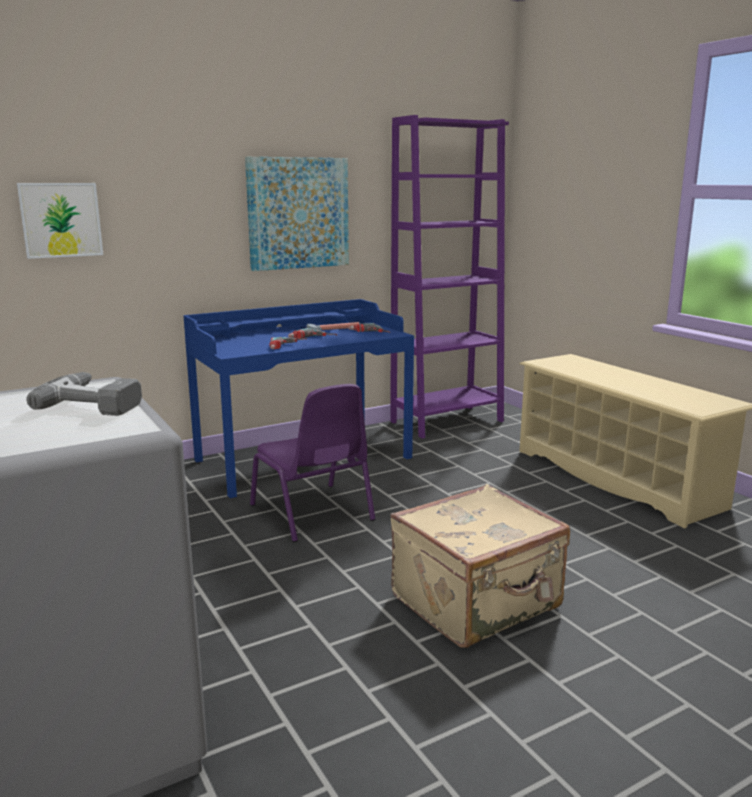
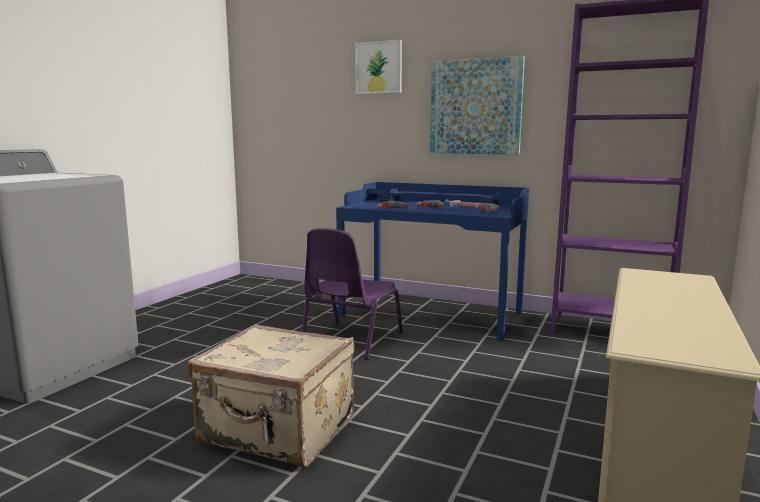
camera: 55 degrees right, 5 degrees down
picture [17,183,103,259] -> picture moved to [355,40,402,94]
power drill [26,372,142,416] -> none

